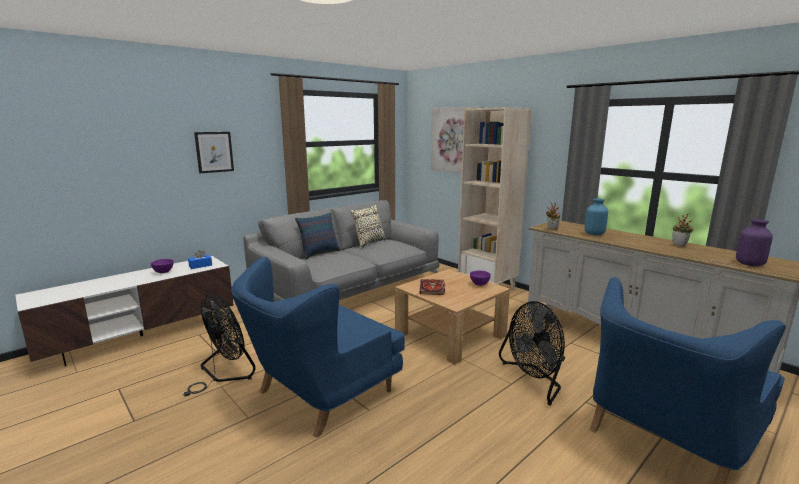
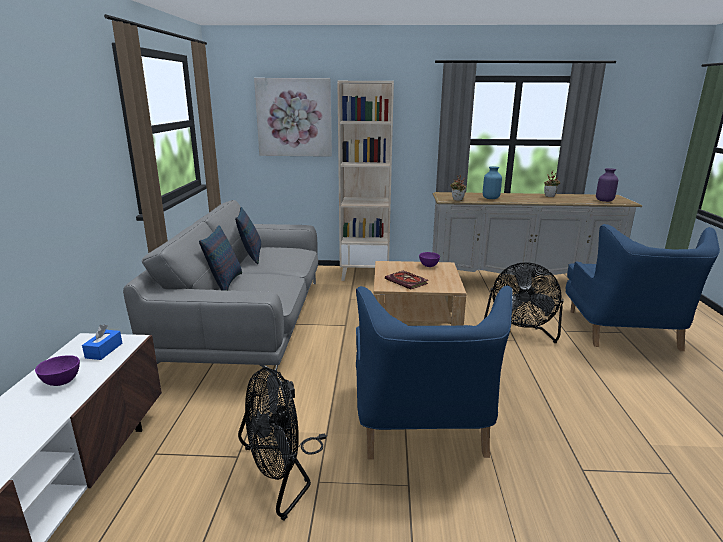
camera: 45 degrees left, 5 degrees up
black fan [182,294,255,396] -> black fan turned 120 degrees counterclockwise [238,368,328,521]
picture [194,132,234,173] -> none
beige pillow [350,205,386,248] -> blue pillow [235,207,261,264]

